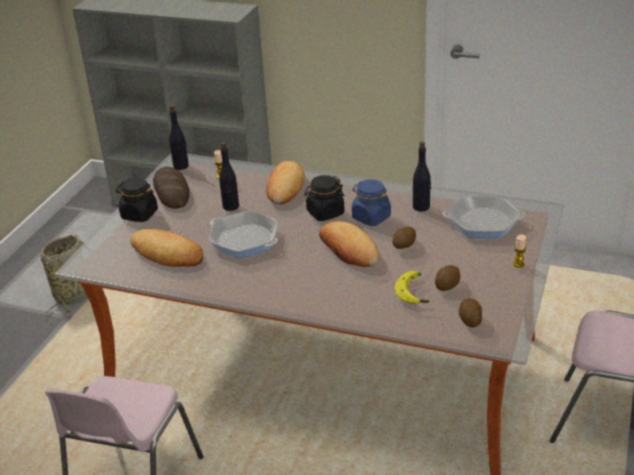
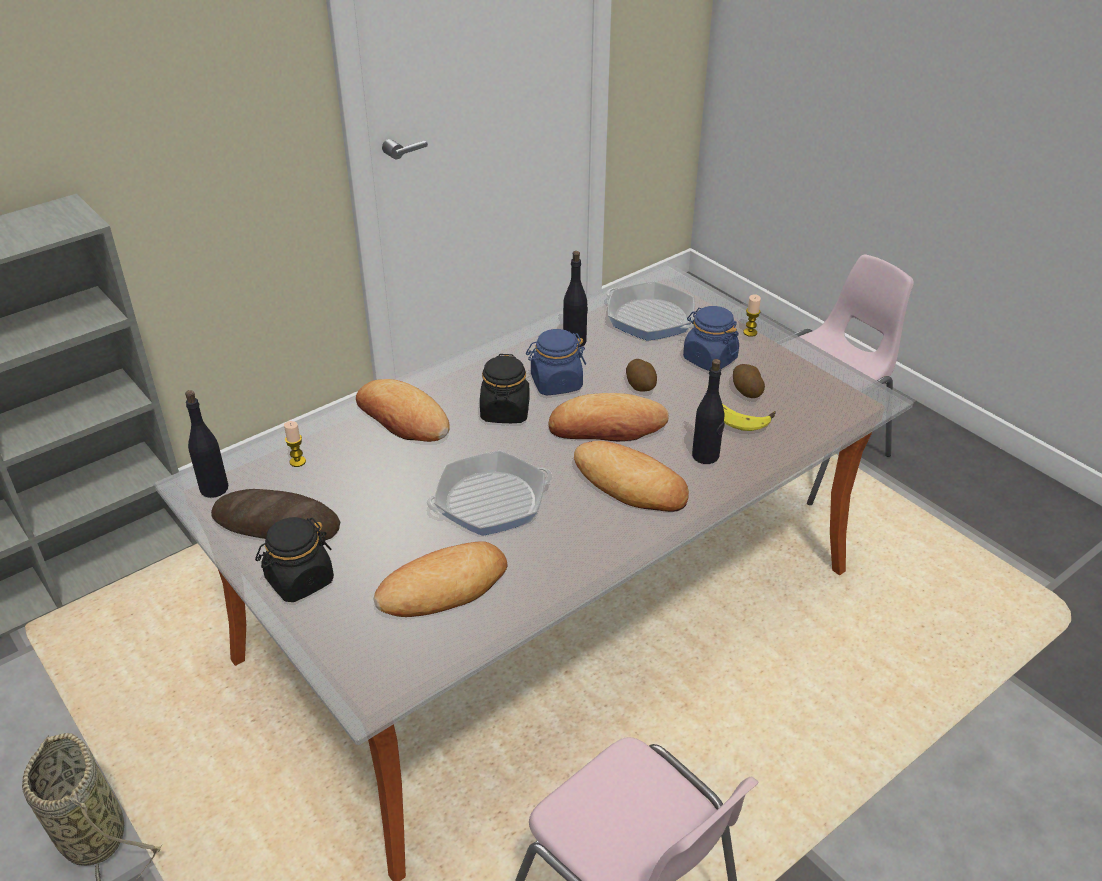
camera: 60 degrees left, 5 degrees up
black bottle [219,142,239,211] -> black bottle moved to [692,359,725,464]
frying pan [442,196,525,238] -> frying pan turned 90 degrees clockwise [606,282,695,341]
potato [459,298,482,327] -> none
none -> bread [574,441,689,512]
none -> blue jar [683,306,739,371]

